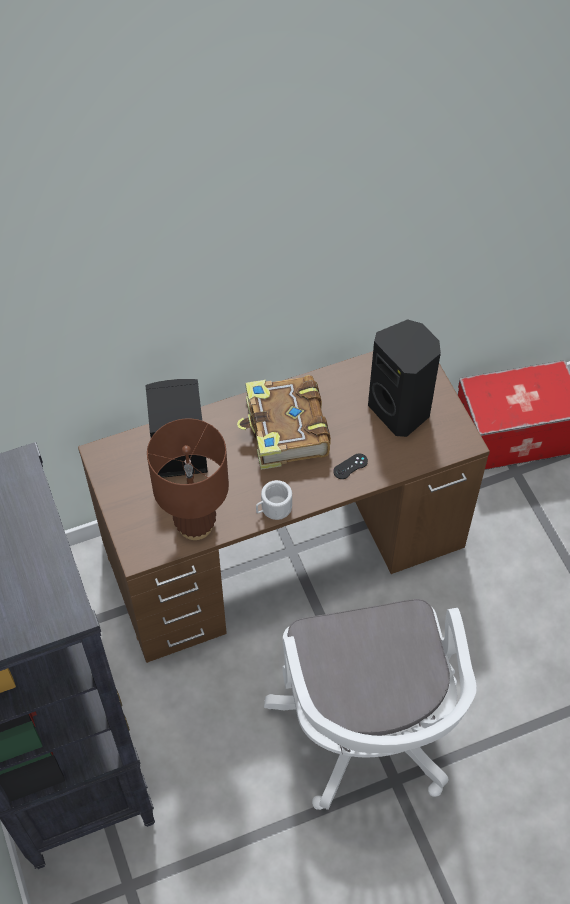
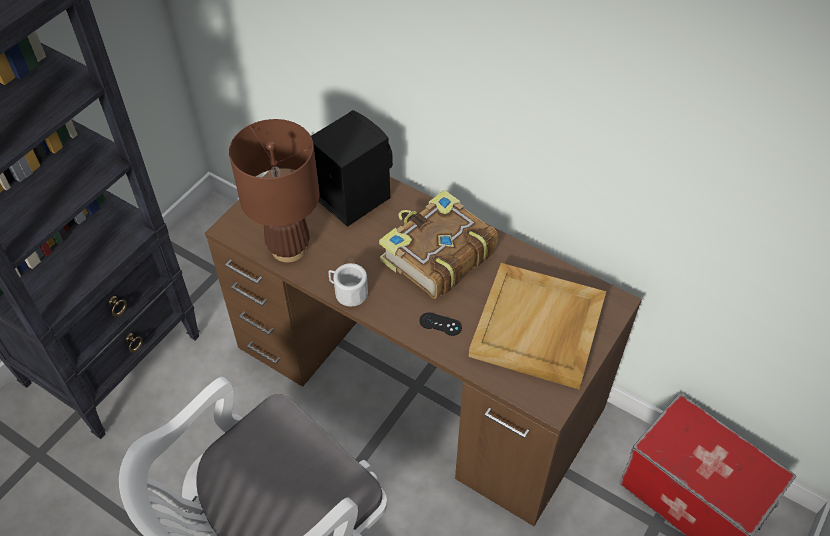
camera: 55 degrees right, 5 degrees down
black speaker [368,319,441,437] -> beige tray [469,263,606,389]

